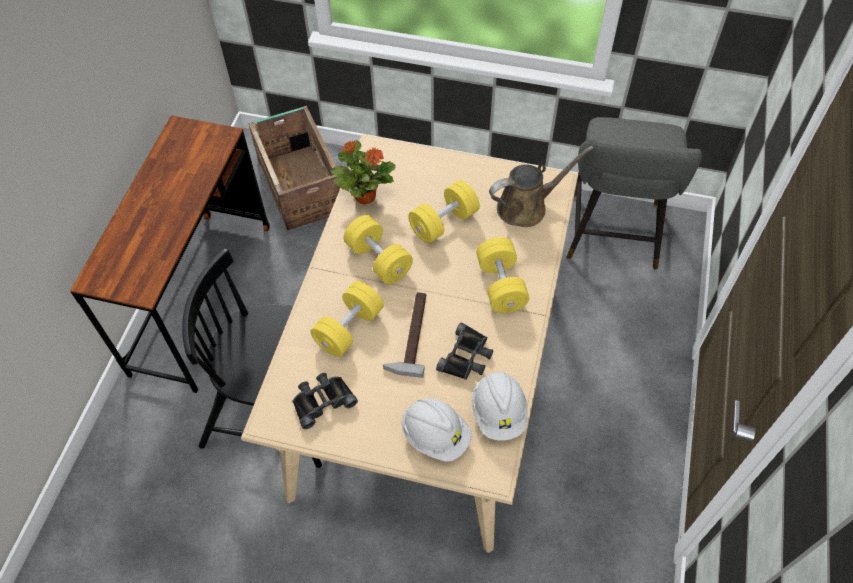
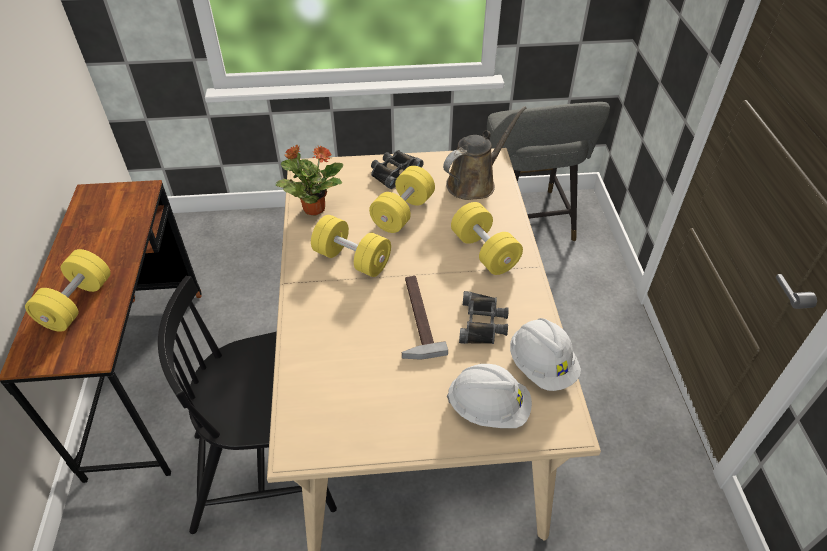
camera: 20 degrees left, 10 degrees down
crate [248,106,340,231] -> none
black binoculars [292,373,358,429] -> black binoculars moved to [371,150,424,189]
yellow dumbbell [311,281,384,357] -> yellow dumbbell moved to [25,249,111,332]

